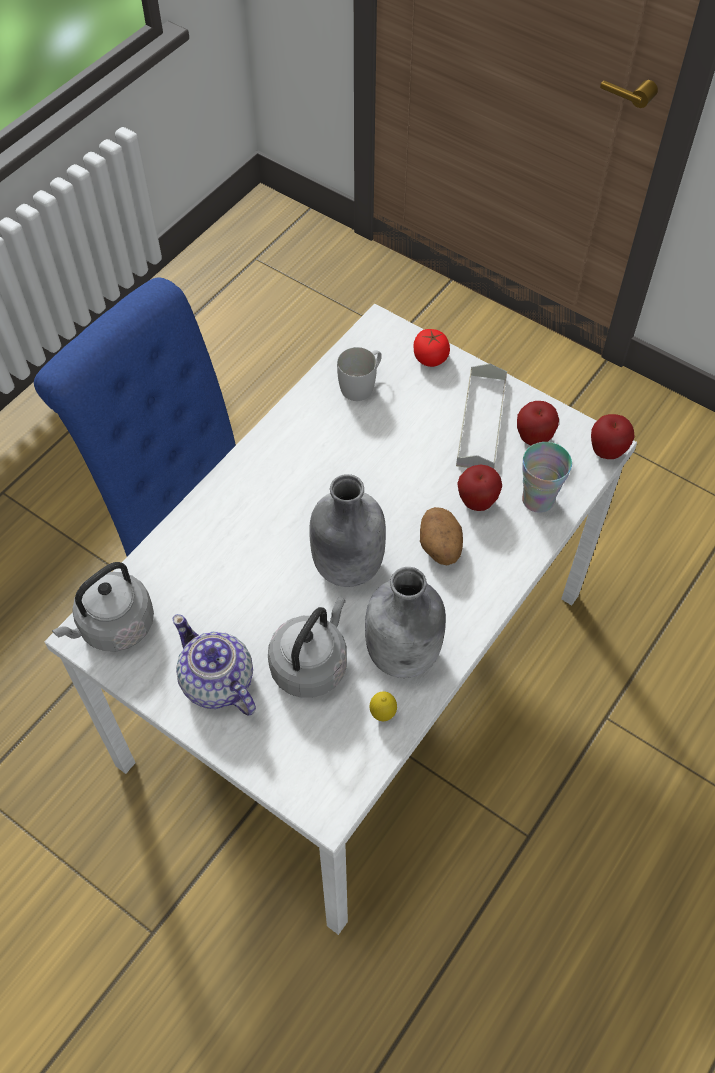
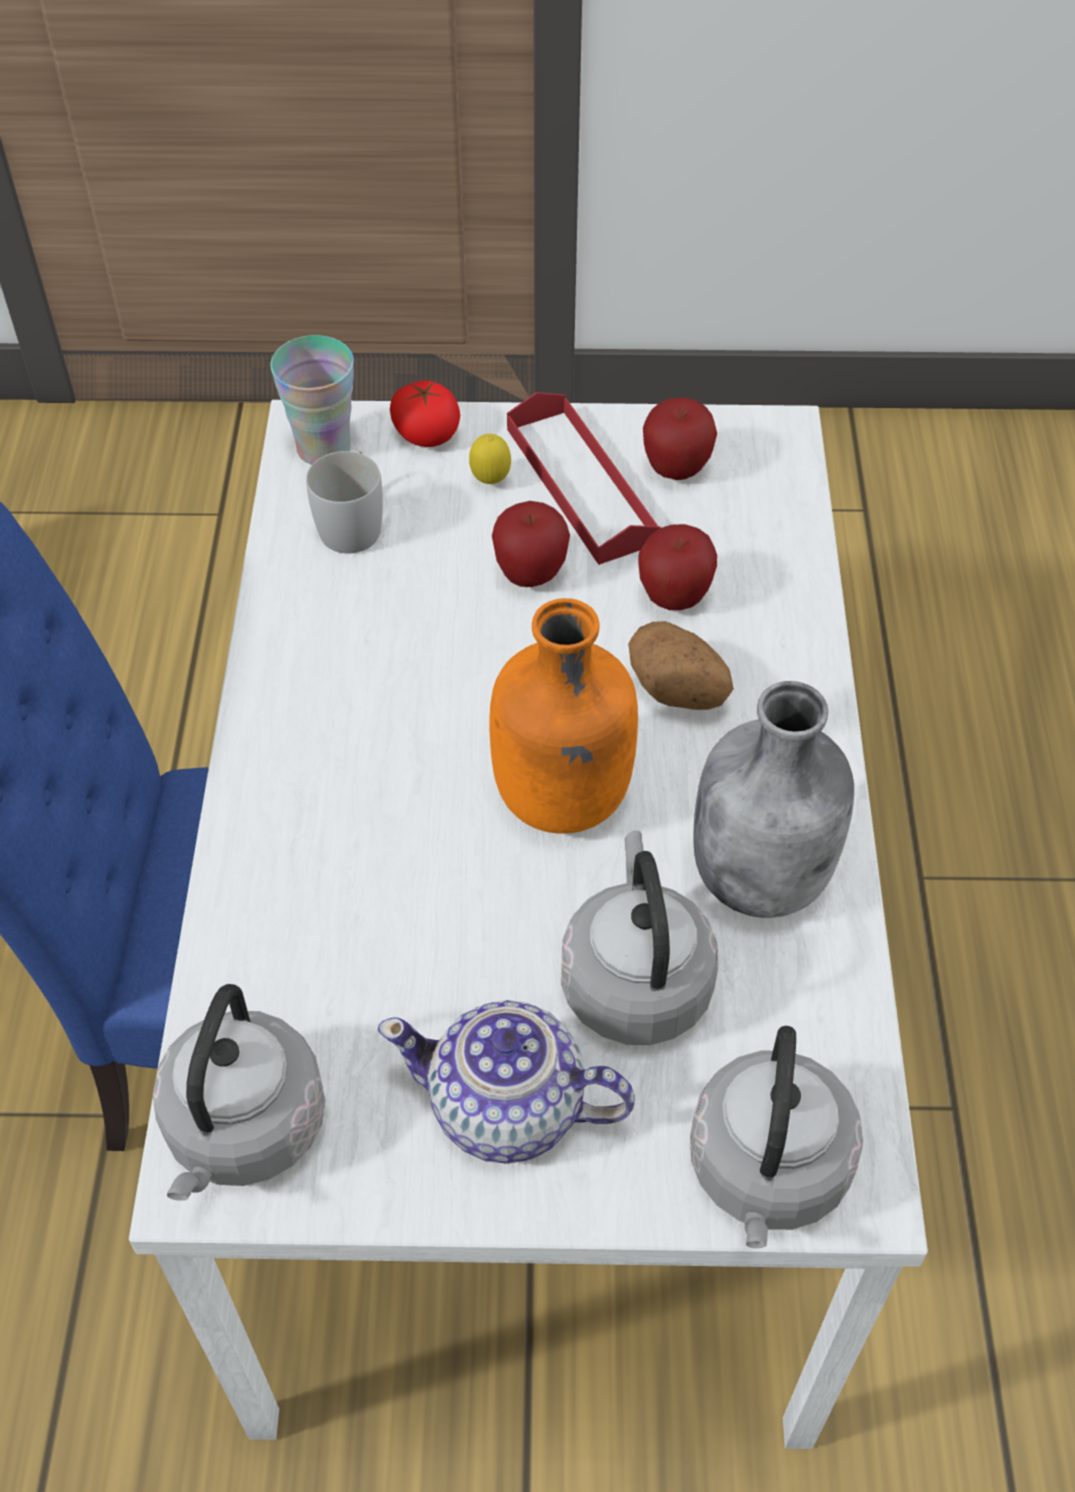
camera: 35 degrees left, 5 degrees down
grey bottle [309,474,386,587] -> orange bottle [489,598,638,834]
lemon [369,691,397,721] -> lemon moved to [469,434,511,484]
grey tray [456,364,507,469] -> red tray [507,392,661,565]
cup [522,442,572,513] -> cup moved to [270,335,354,465]
apple [591,414,635,459] -> apple moved to [492,501,570,587]
none -> grey kettle [690,1026,863,1248]

